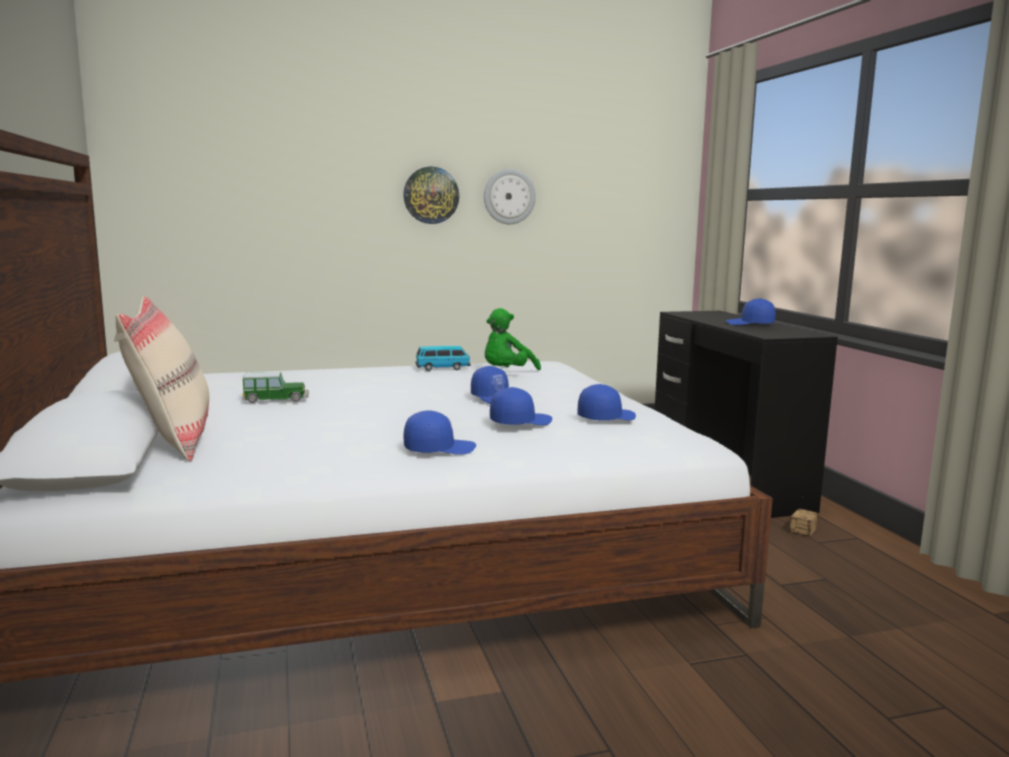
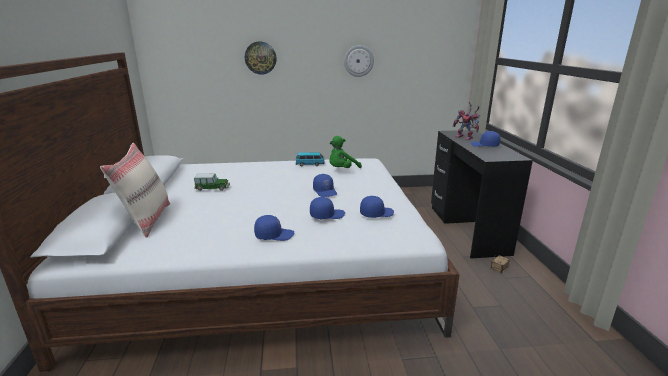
camera: 10 degrees right, 10 degrees up
wall clock [403,167,459,224] -> wall clock moved to [245,42,277,75]
none -> toy robot [453,102,480,140]

